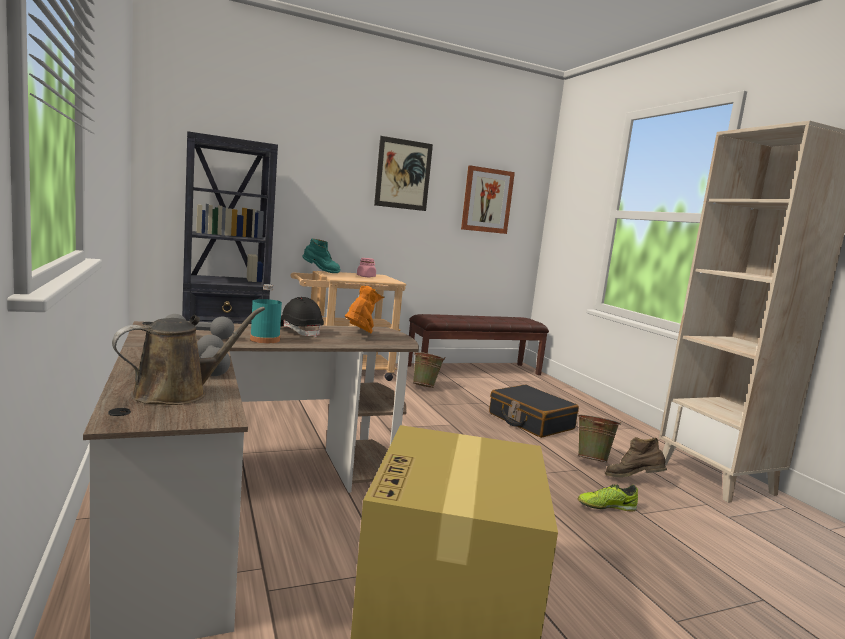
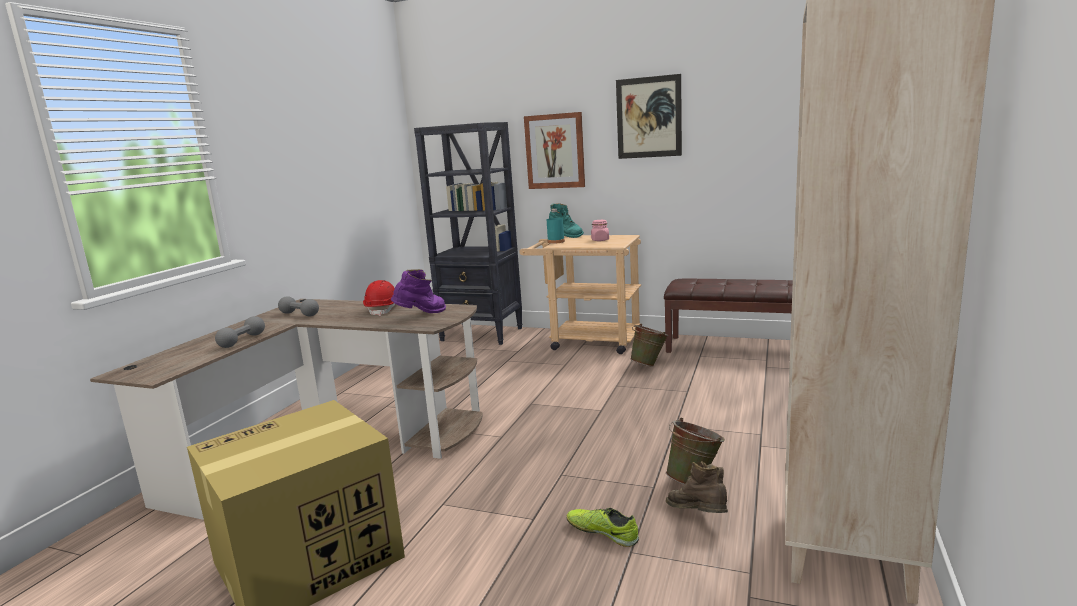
camera: 45 degrees right, 5 degrees up
brown watering can [112,307,265,405] -> none
turquoise bottle [250,284,282,343] -> turquoise bottle moved to [547,209,565,244]
black hard hat [280,297,324,338] -> red hard hat [363,280,396,316]
orange boot [345,285,385,334] -> purple boot [391,269,446,313]
picture [461,165,515,234] -> picture moved to [524,112,585,189]
black suitcase [489,385,579,438] -> none

